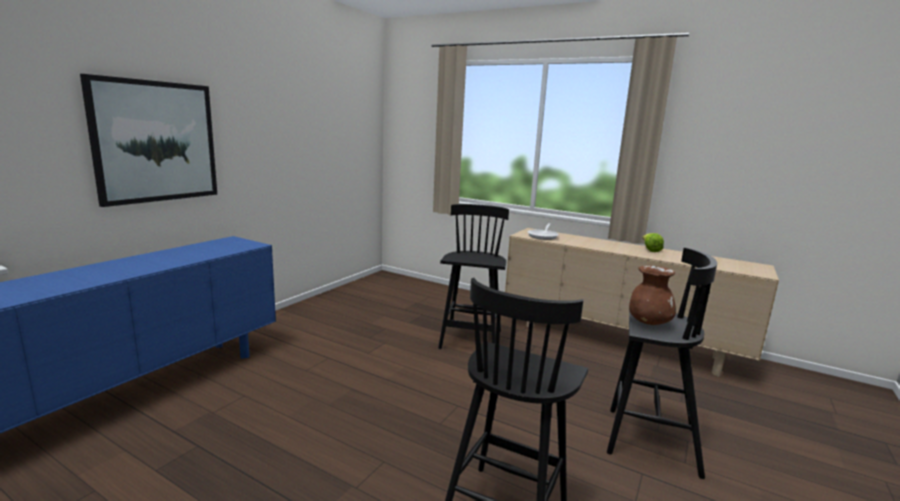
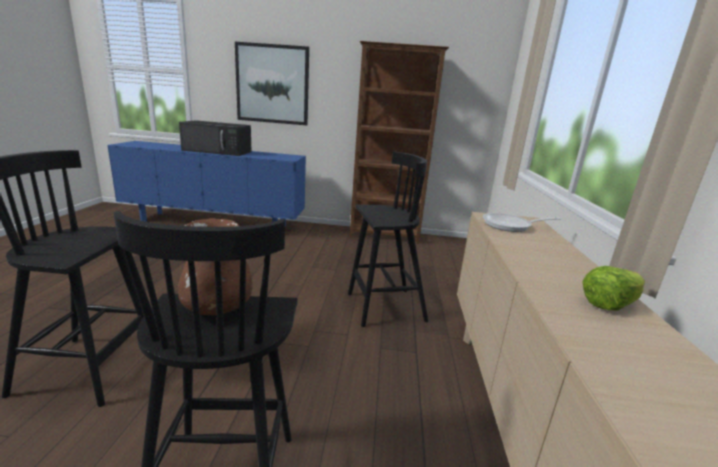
camera: 65 degrees right, 5 degrees up
none -> black microwave [179,120,251,156]
none -> brown bookcase [349,41,449,244]

